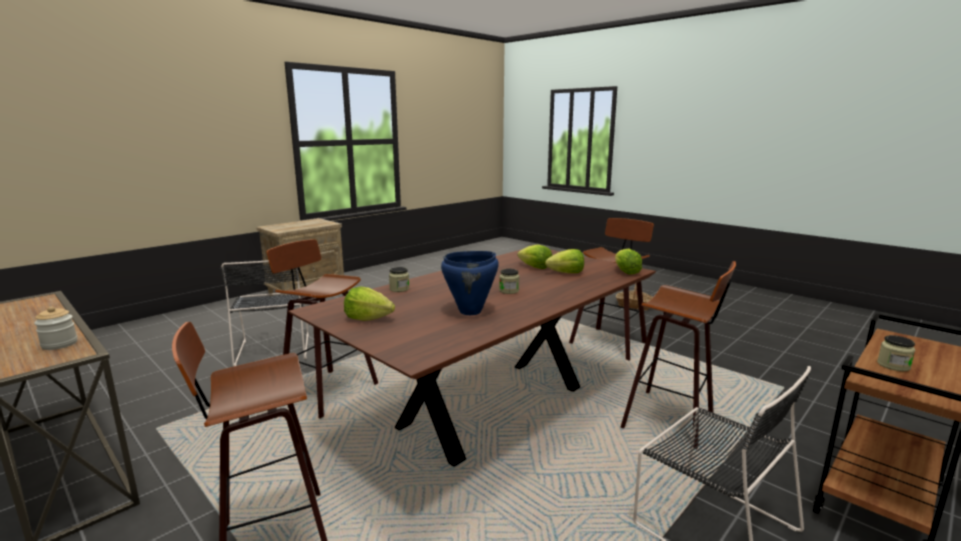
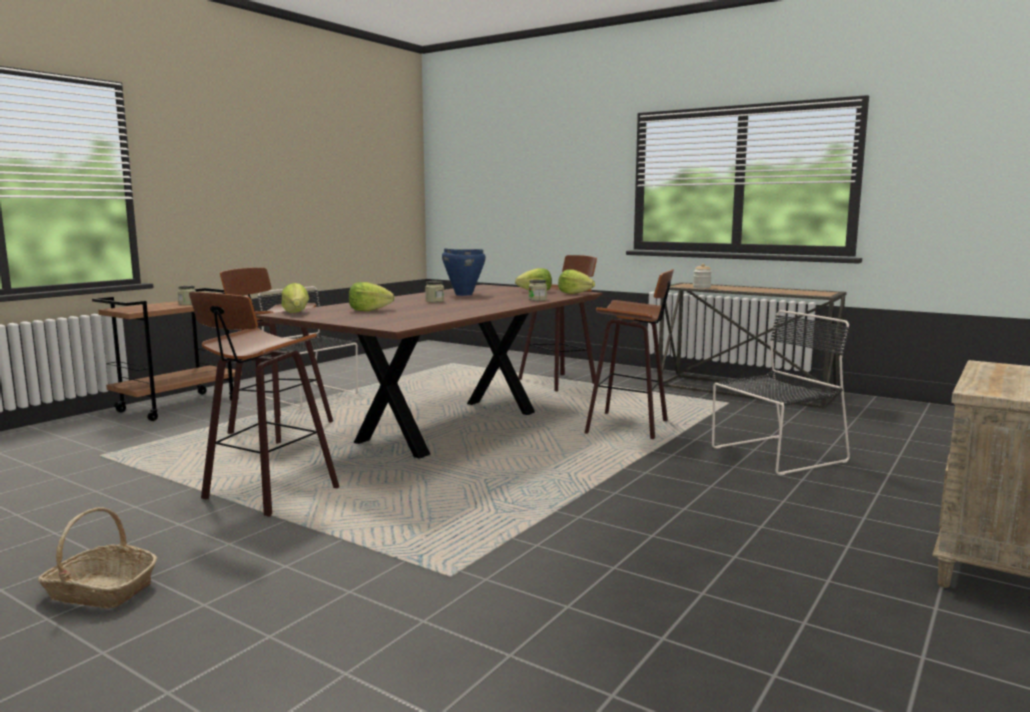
camera: 170 degrees right, 5 degrees down
black chair [221,260,309,367] -> black chair turned 90 degrees clockwise [712,310,850,475]
lettuce [517,244,552,269] -> lettuce moved to [558,269,595,294]

